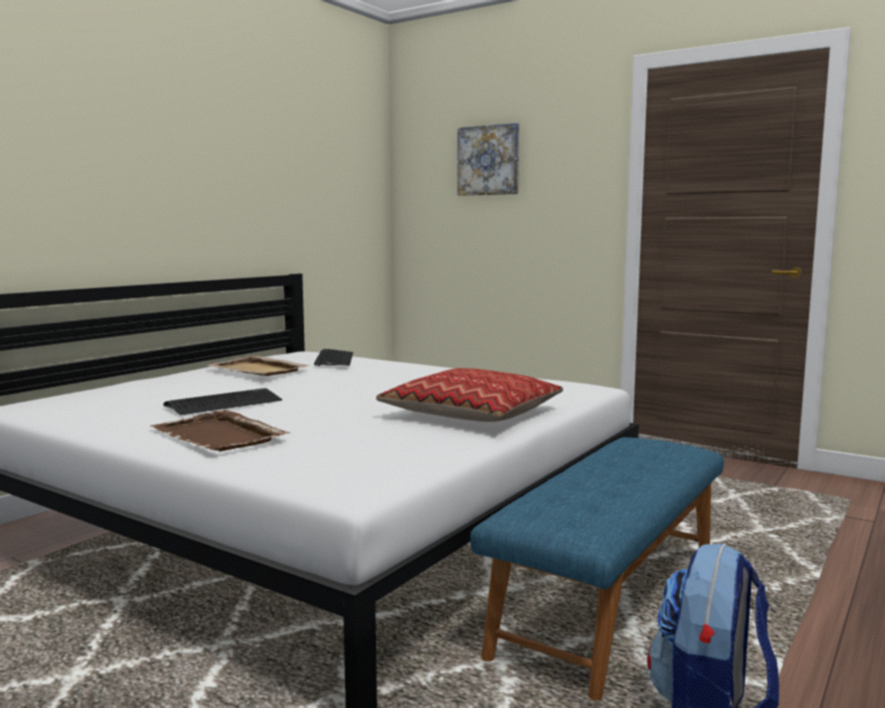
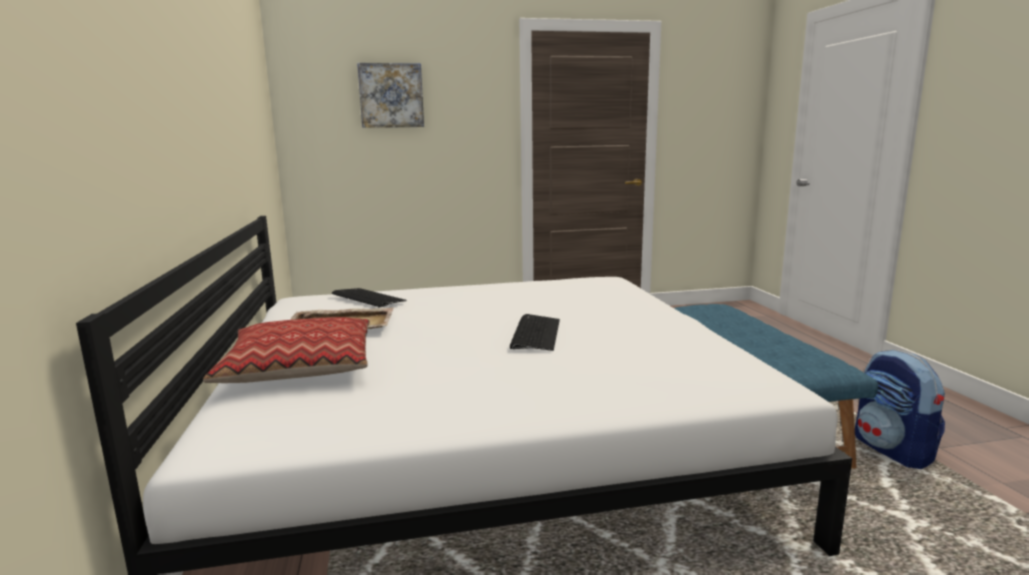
camera: 45 degrees left, 5 degrees up
brown tray [151,410,290,451] -> none
keyboard [163,388,282,415] -> keyboard moved to [510,314,560,351]
pillow [376,368,563,422] -> pillow moved to [203,317,370,383]

